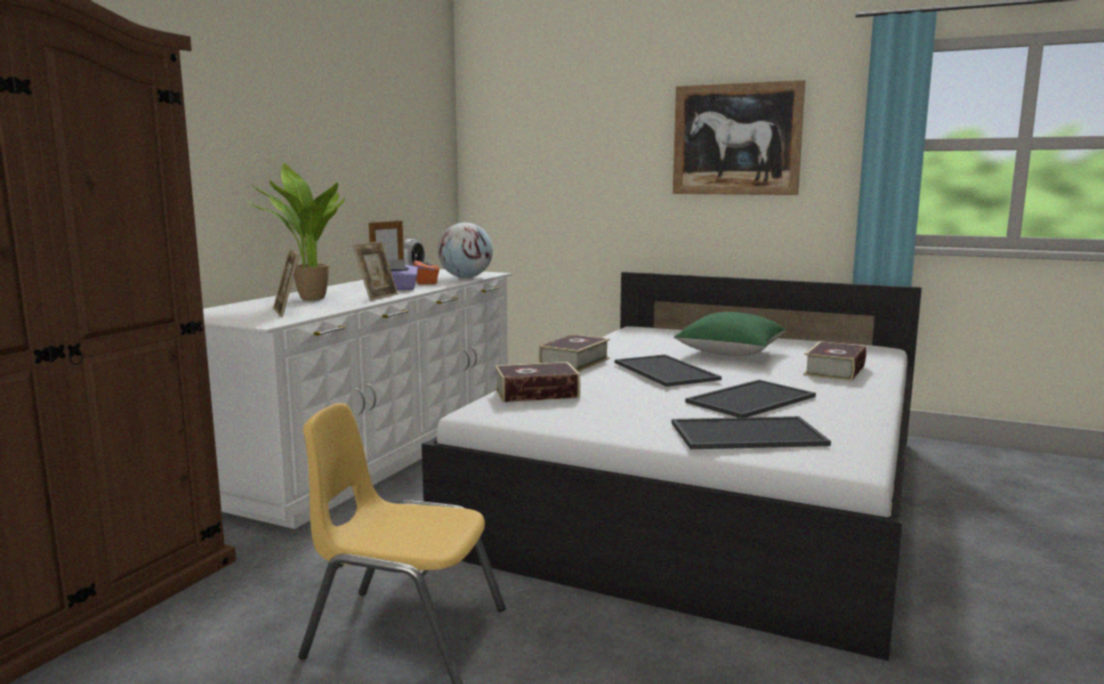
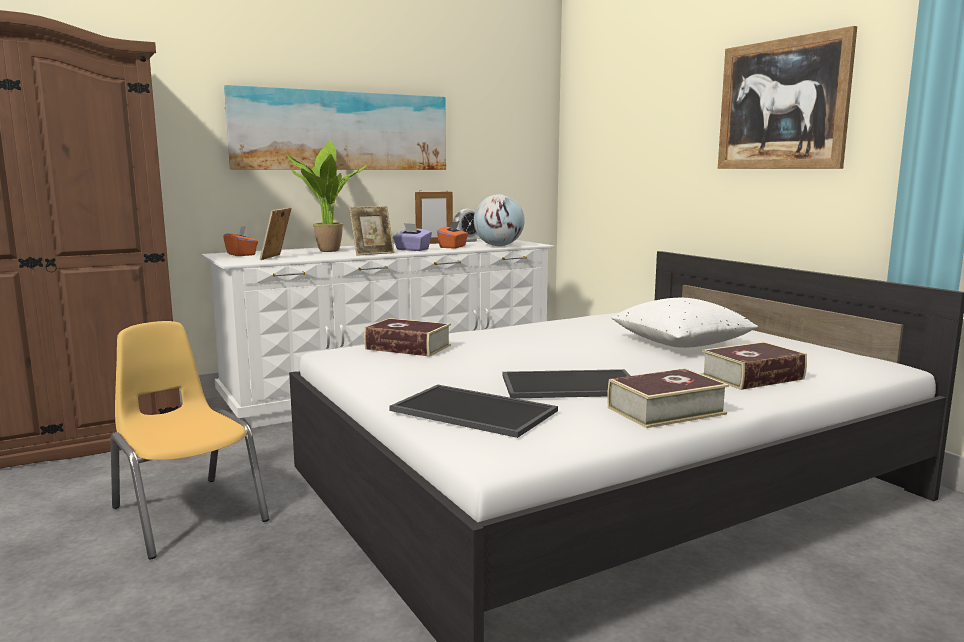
camera: 35 degrees right, 0 degrees up
book [538,334,610,372] -> book moved to [607,369,729,428]
tray [615,354,722,387] -> none
green pillow [674,312,786,356] -> white pillow [611,298,758,348]
none -> orange tissue box [223,226,258,256]
none -> picture [224,85,446,170]

